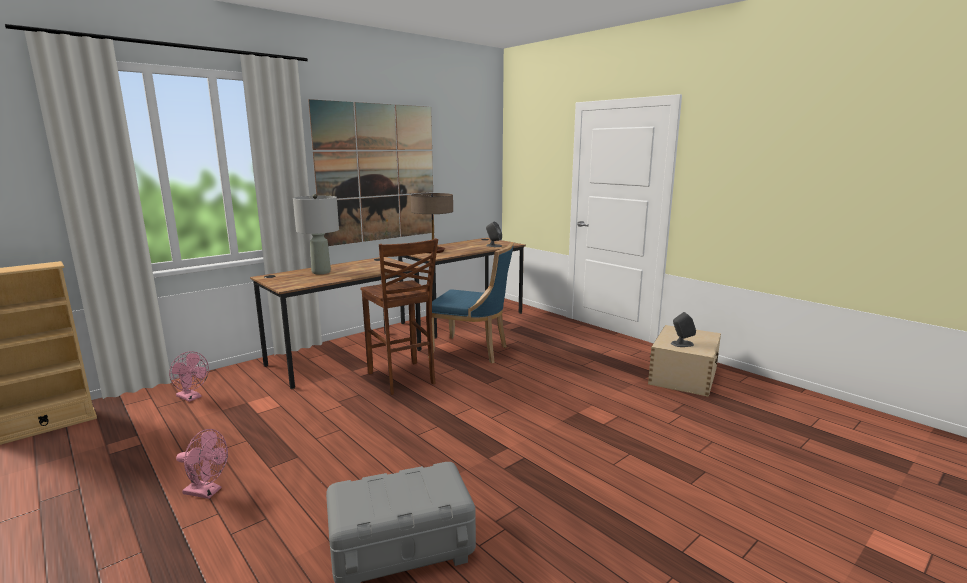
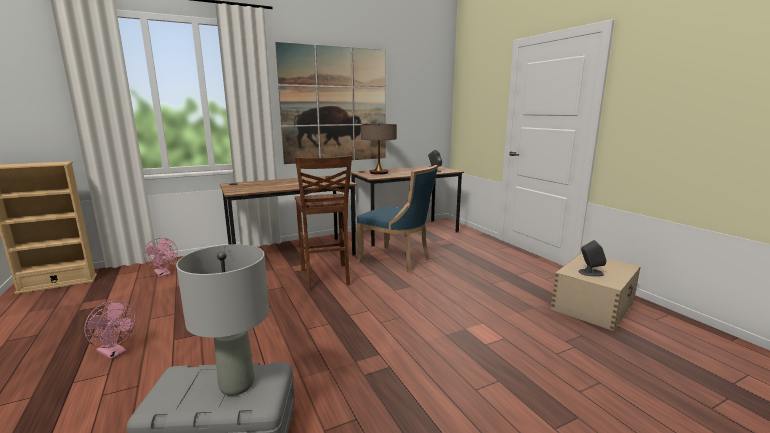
camera: 15 degrees right, 0 degrees up
grey table lamp [293,194,339,274] -> grey table lamp moved to [176,244,269,396]

